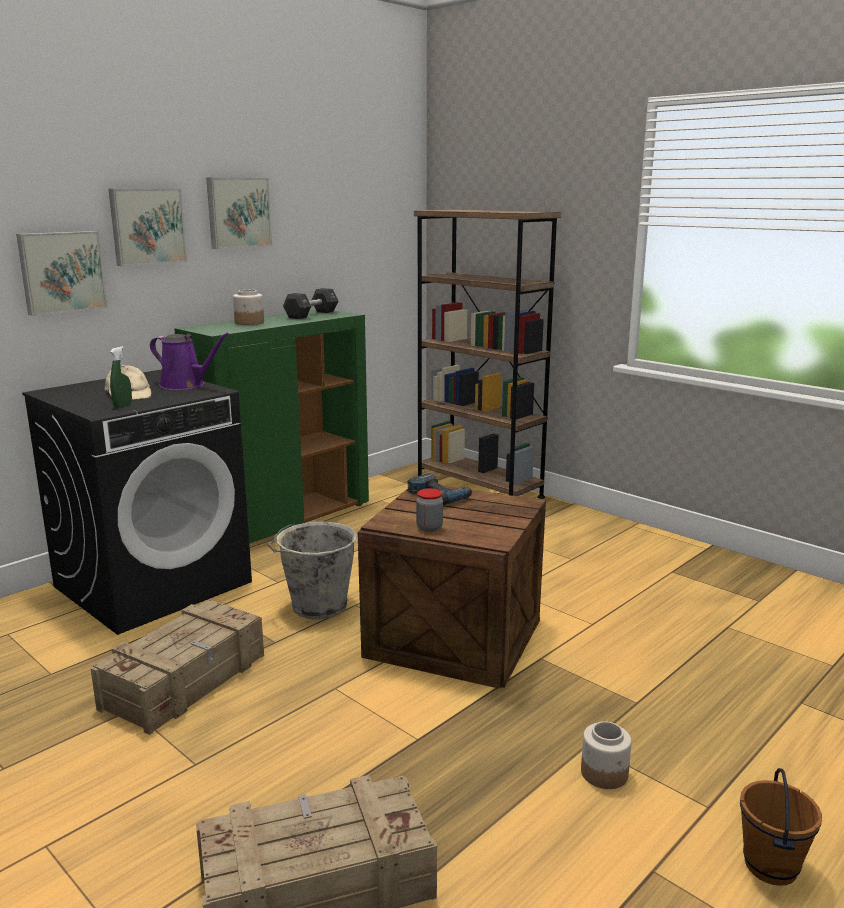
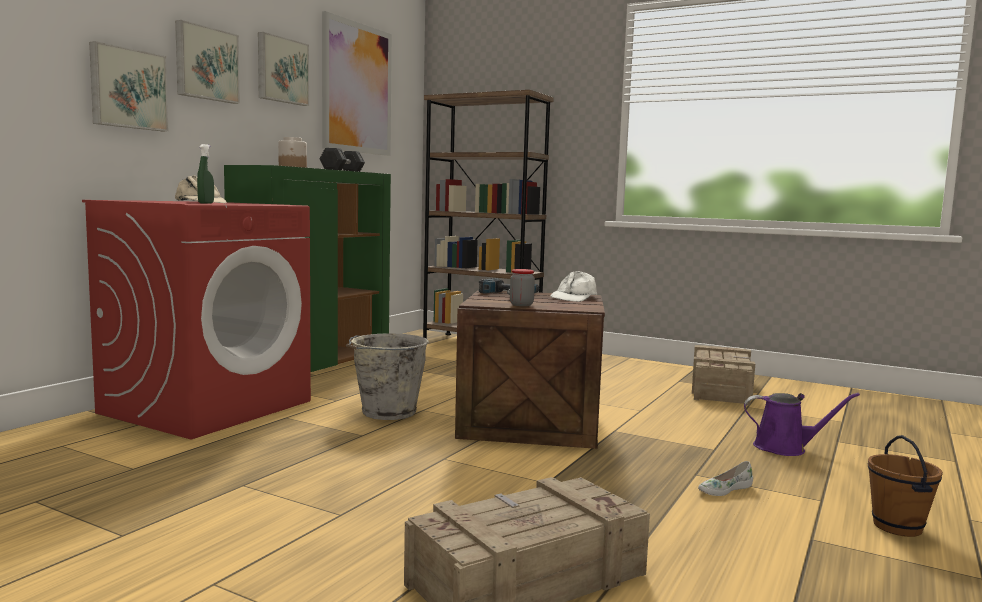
camera: 15 degrees left, 10 degrees down
black washing machine [22,369,252,635] -> red washing machine [82,200,311,439]
crate [91,600,264,735] -> crate moved to [692,345,755,406]
purple watering can [150,333,229,390] -> purple watering can moved to [744,393,860,456]
jar [581,721,632,789] -> white shoe [698,461,753,496]
none -> picture [322,11,392,156]
none -> white cap [551,271,597,302]

